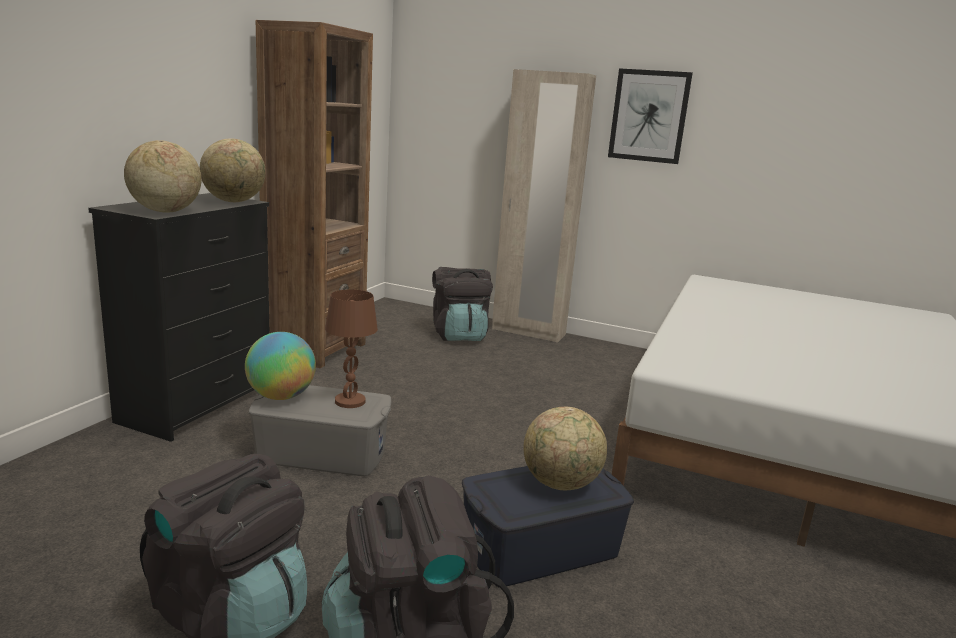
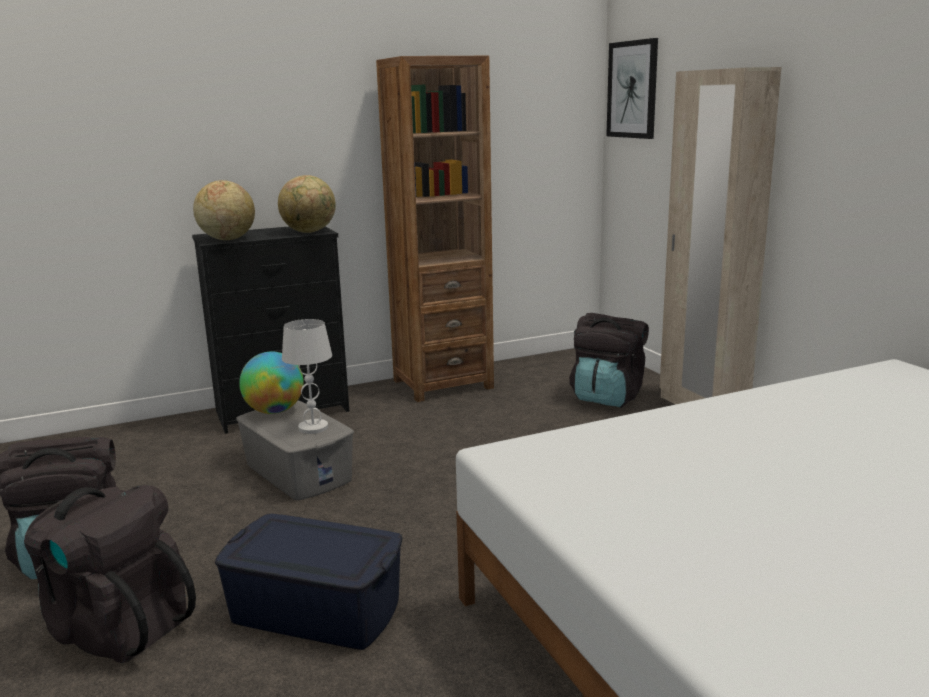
camera: 45 degrees right, 0 degrees up
brown table lamp [325,289,378,408] -> white table lamp [282,319,332,434]
globe [523,407,607,490] -> none
picture [608,68,693,164] -> picture moved to [606,38,658,139]

